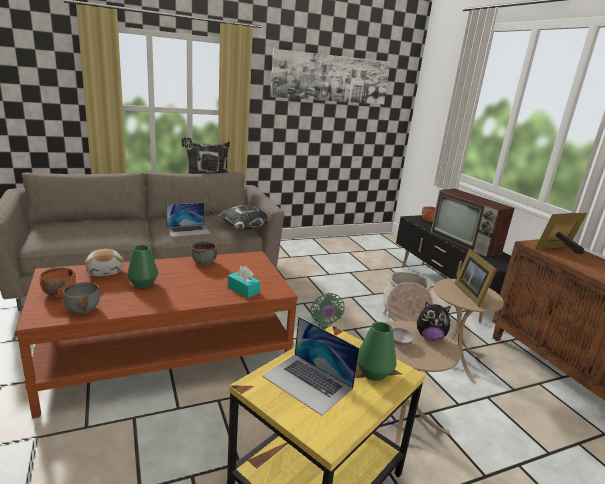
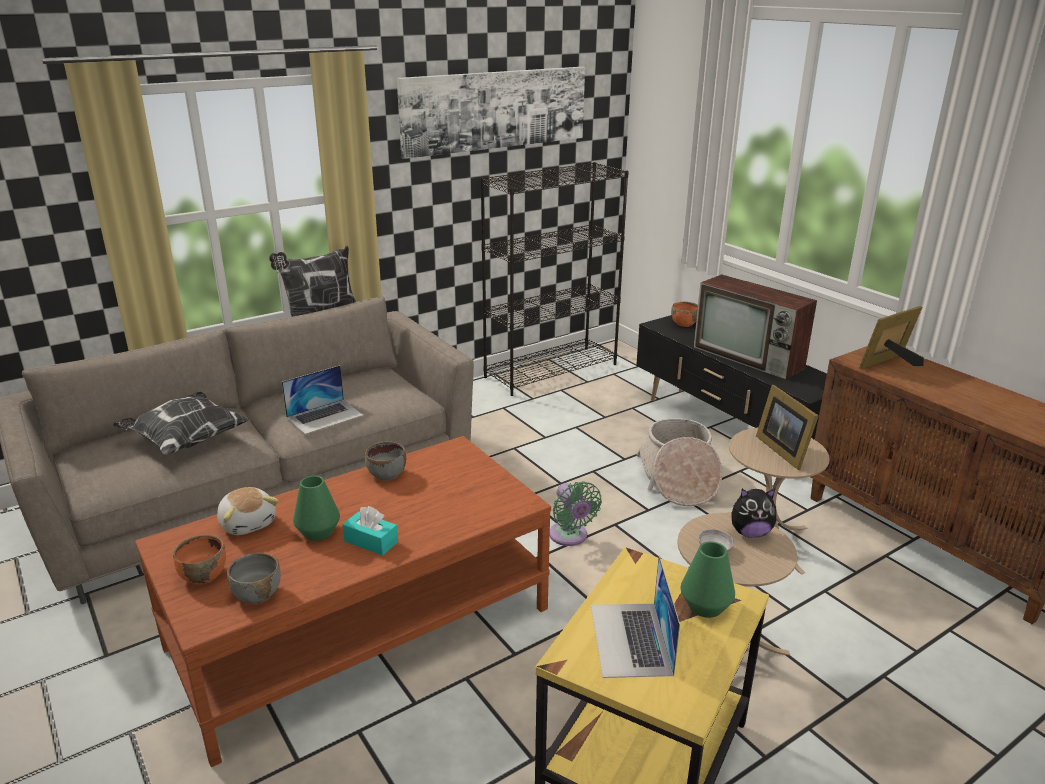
camera: 10 degrees left, 5 degrees up
pillow [210,205,268,230] -> pillow moved to [113,392,250,454]
turquoise tissue box [228,266,260,298] -> turquoise tissue box moved to [342,506,398,556]
laptop [262,317,360,416] -> laptop turned 60 degrees clockwise [591,555,680,678]
none -> black bookcase [480,162,629,396]

